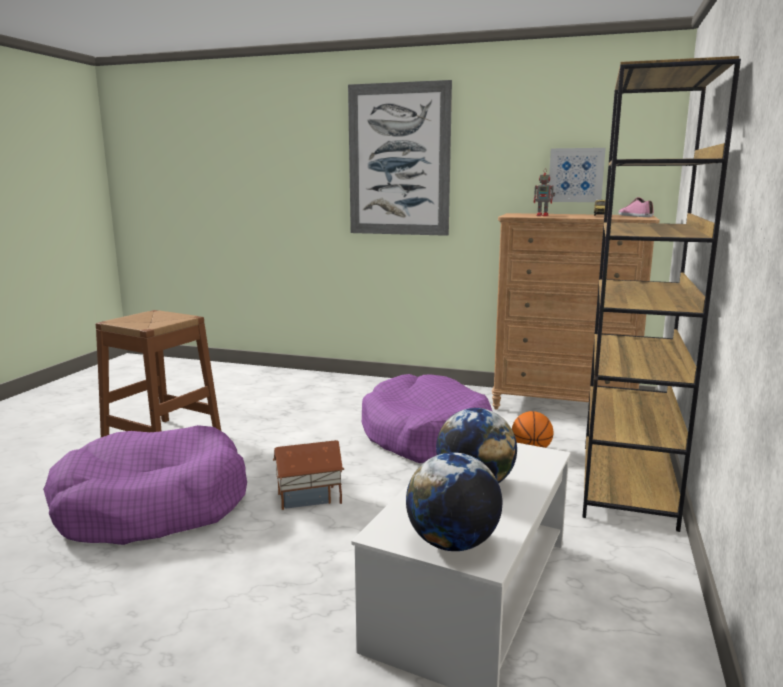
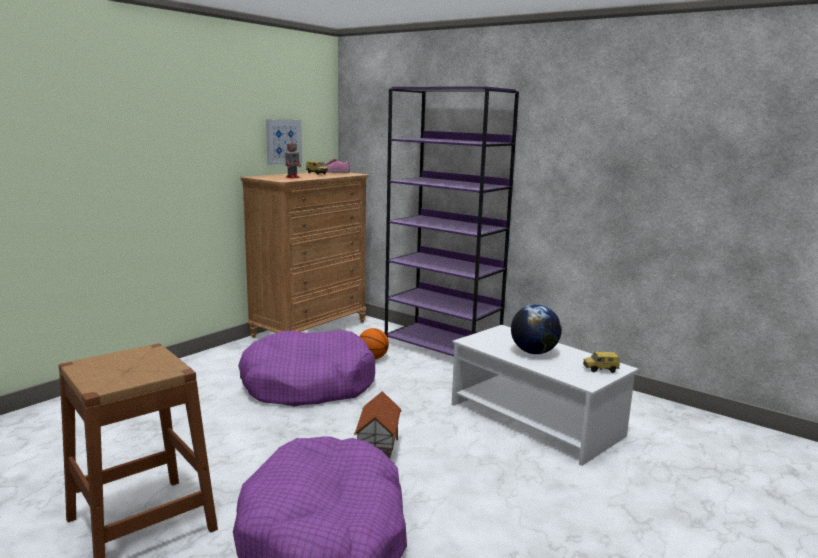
camera: 70 degrees left, 0 degrees up
picture [348,80,452,236] -> none
globe [406,452,502,551] -> toy car [583,352,620,373]
brown bookcase [582,56,741,532] -> purple bookcase [385,86,519,356]

